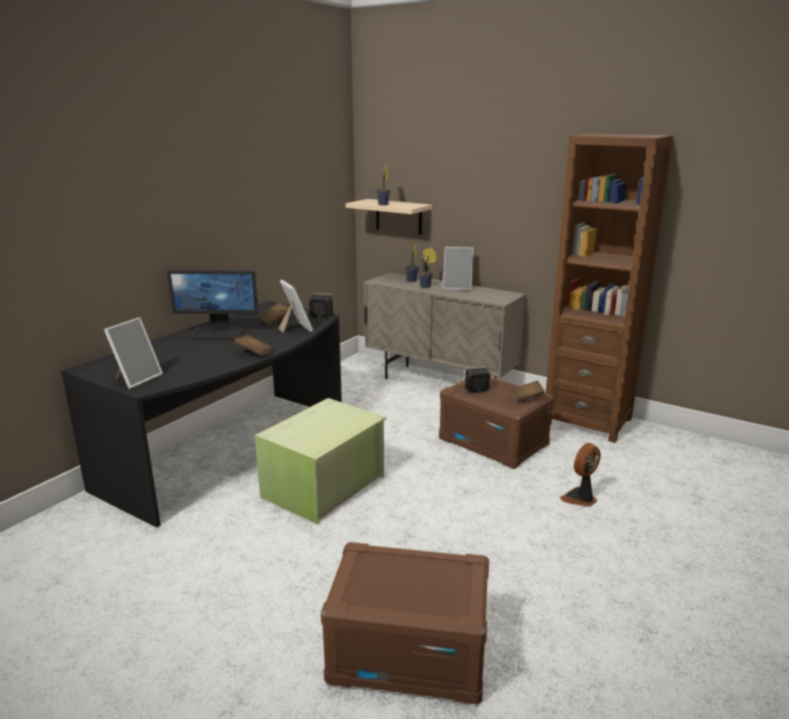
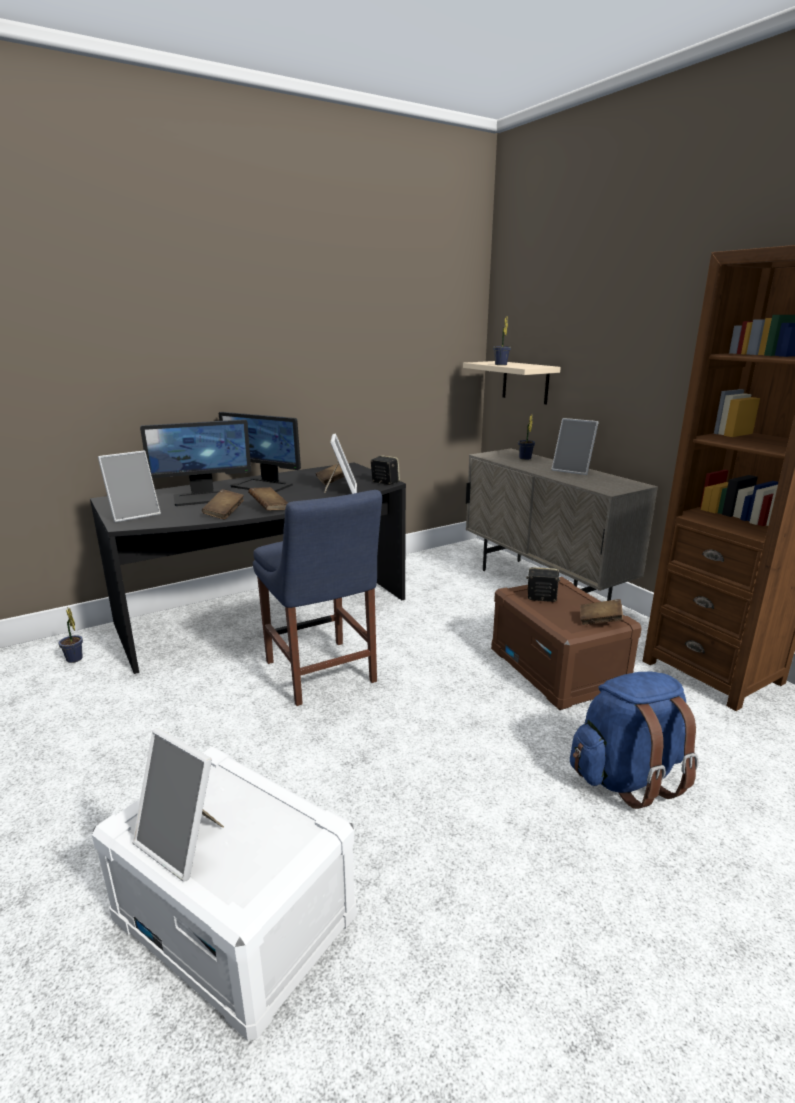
camera: 25 degrees right, 0 degrees up
green storage box [255,398,386,524] -> blue chair [253,490,382,706]
brown storage box [321,542,489,704] -> white storage box [92,747,357,1040]
potted plant [418,247,437,288] -> potted plant moved to [59,608,83,663]
fan [560,443,601,506] -> blue backpack [570,672,698,809]
none -> picture frame [133,728,224,881]
none -> monitor [140,419,251,506]
none -> brown book [202,489,244,519]

